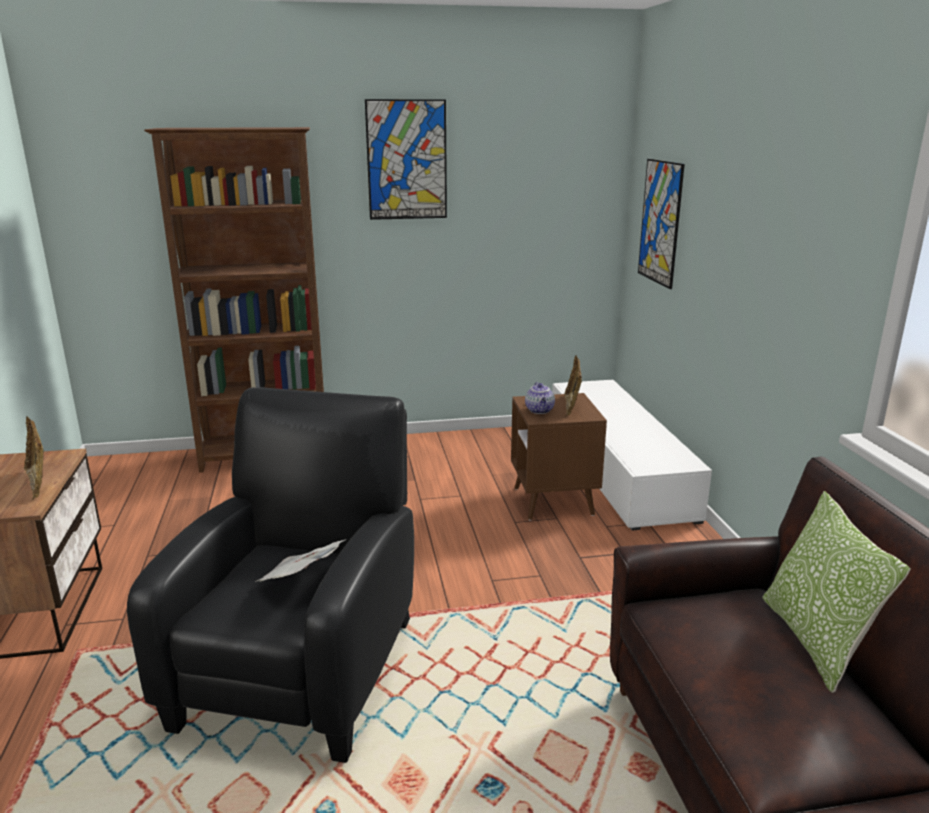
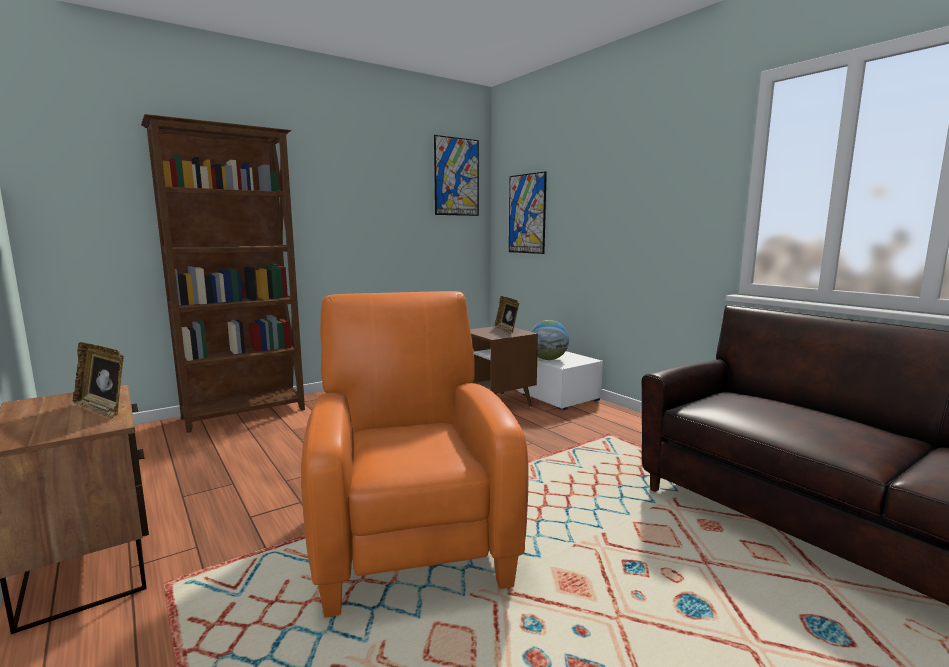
camera: 25 degrees left, 10 degrees down
black armchair [127,387,414,763] -> orange armchair [301,291,529,618]
newspaper [255,539,347,582] -> none
picture [365,99,447,220] -> picture moved to [434,135,479,216]
teapot [525,382,555,414] -> none
pillow [762,491,911,693] -> none
none -> globe [531,320,569,360]

